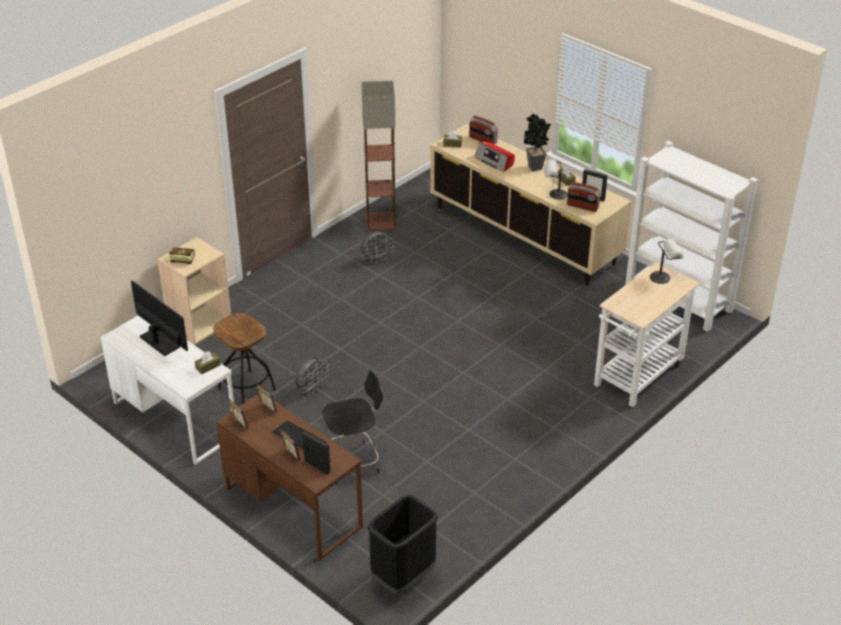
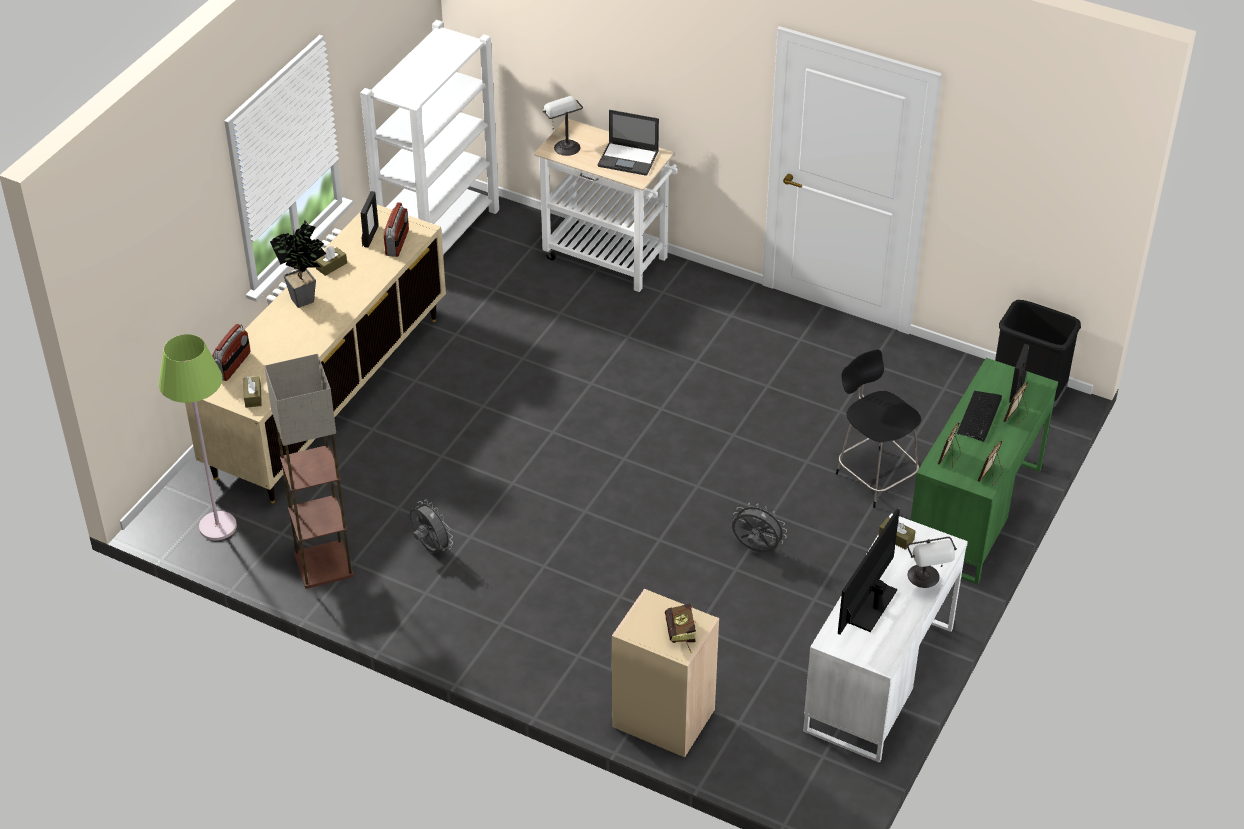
camera: 105 degrees left, 5 degrees up
brown stool [213,313,276,404] -> none
brown desk [216,394,363,560] -> green desk [910,358,1058,585]
radio [474,141,515,172] -> none
table lamp [544,160,568,200] -> table lamp moved to [907,537,957,588]
none -> green floor lamp [158,334,237,540]
none -> laptop [598,110,659,176]

